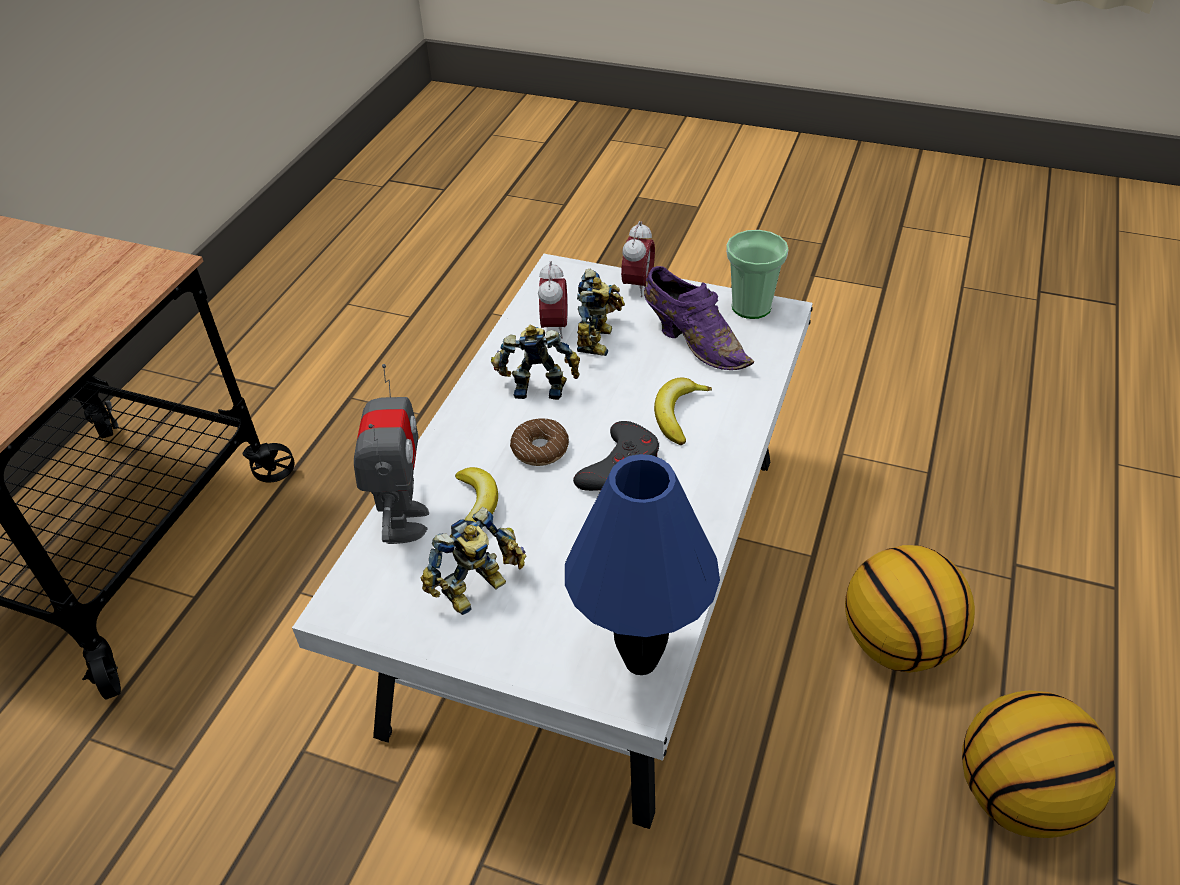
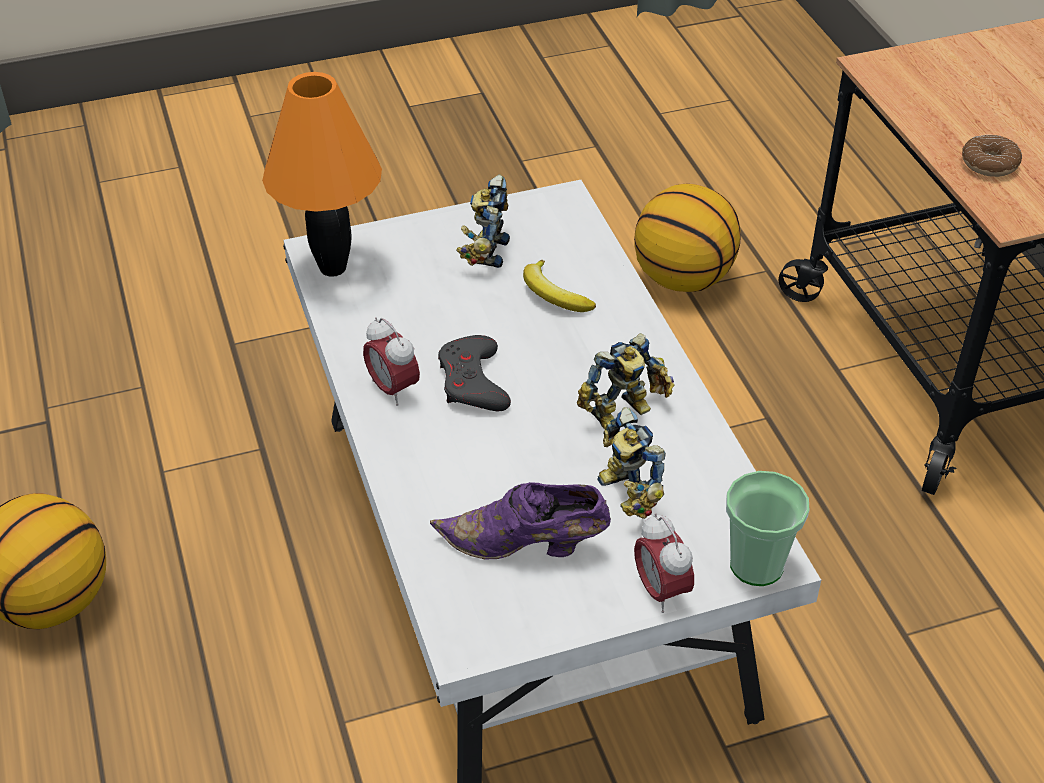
camera: 140 degrees right, 0 degrees up
toy robot [354,364,429,544] -> none
donut [510,418,569,466] -> donut moved to [962,135,1022,177]
alarm clock [538,261,567,339] -> alarm clock moved to [363,317,420,406]
blue table lamp [565,454,720,675] -> orange table lamp [262,72,382,277]
banana [654,378,712,445] -> none
cup [726,230,789,319] -> cup moved to [726,471,809,586]
basketball [845,545,975,673] -> basketball moved to [634,184,741,292]

